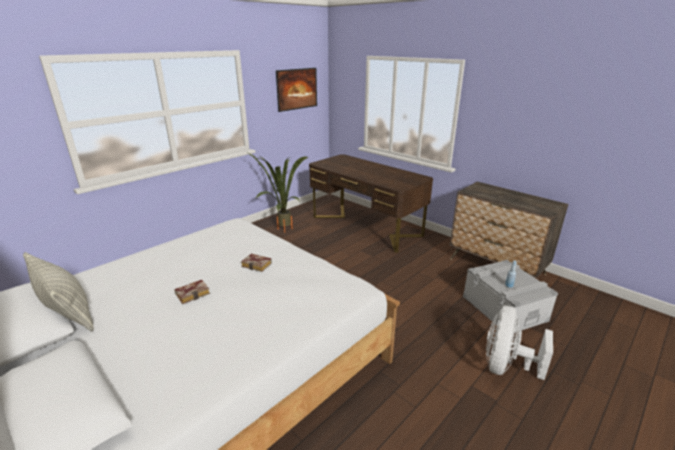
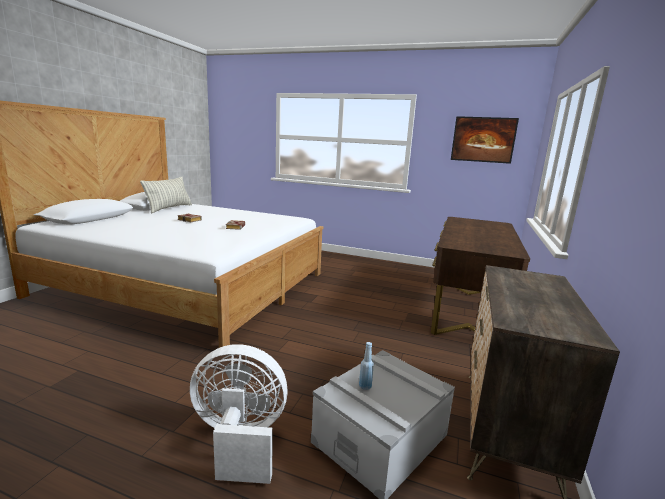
camera: 65 degrees right, 10 degrees down
potted plant [248,153,308,233] -> none

